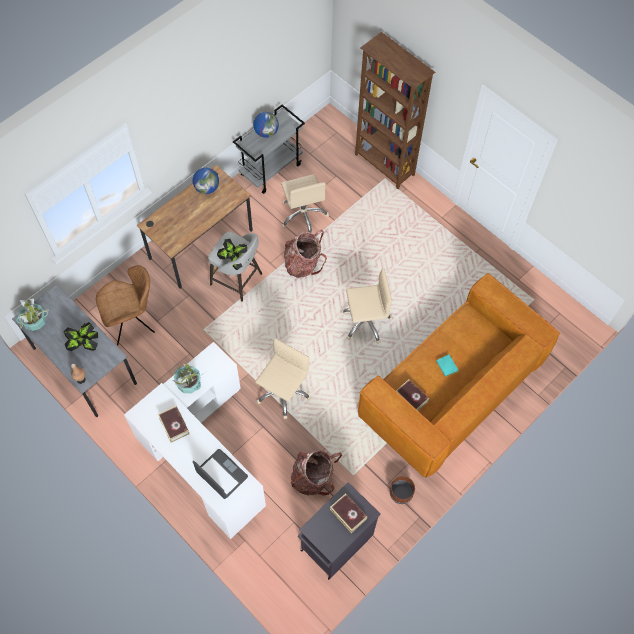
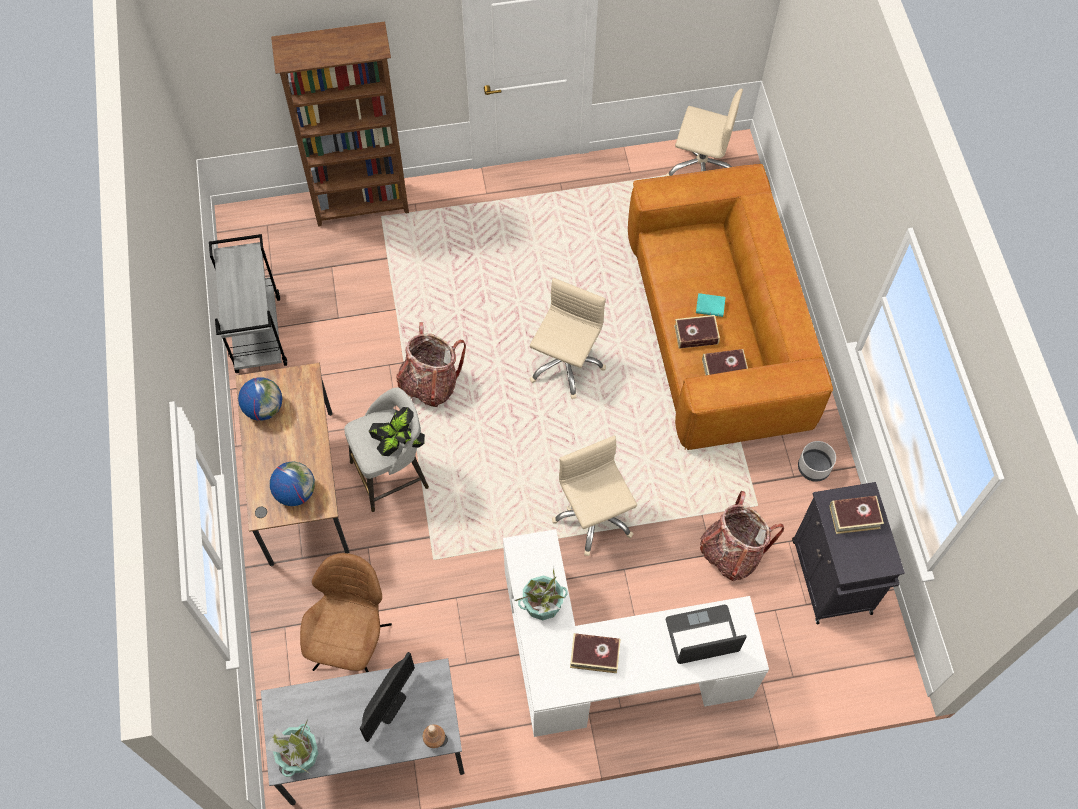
camera: 55 degrees left, 0 degrees up
potted plant [63,322,98,351] -> monitor [360,652,415,742]
globe [253,112,279,138] -> globe moved to [270,462,315,506]
beige office chair [281,174,329,233] -> beige office chair moved to [665,89,743,176]
brown planter [390,476,415,504] -> grey planter [798,441,836,482]
none -> book [674,315,720,349]

